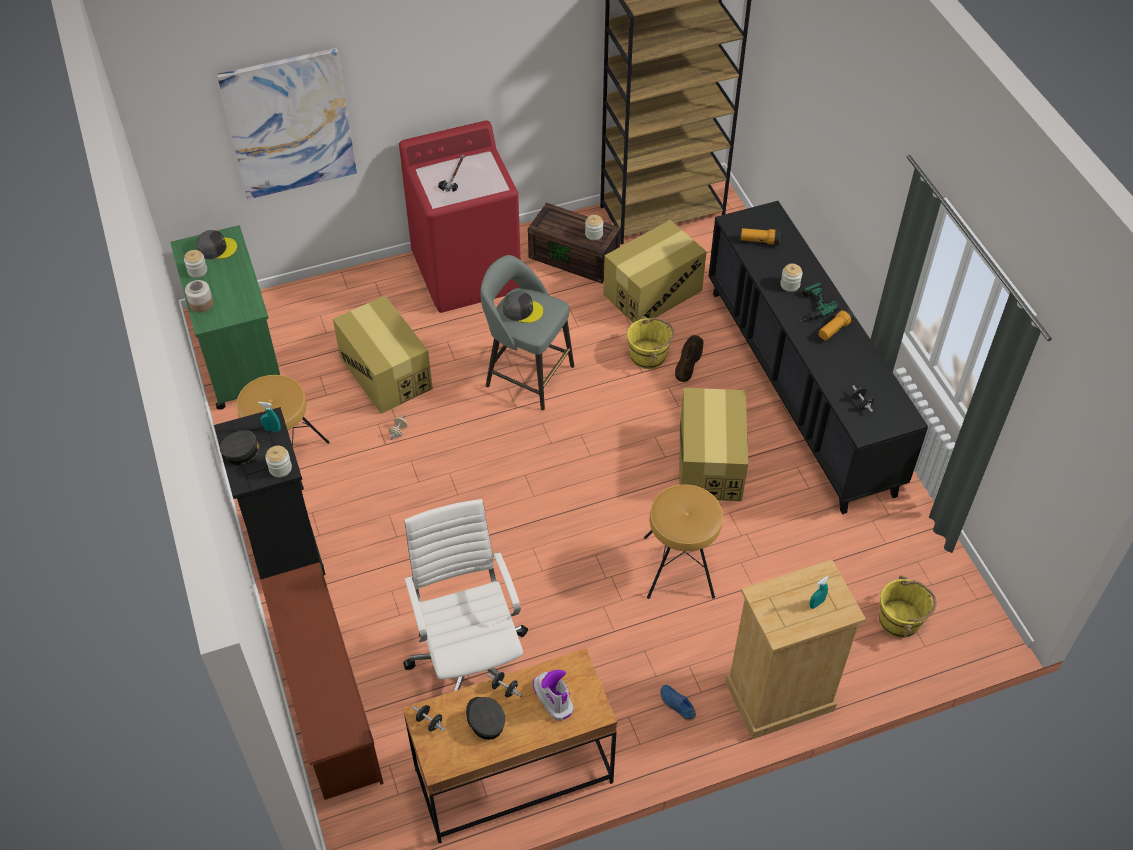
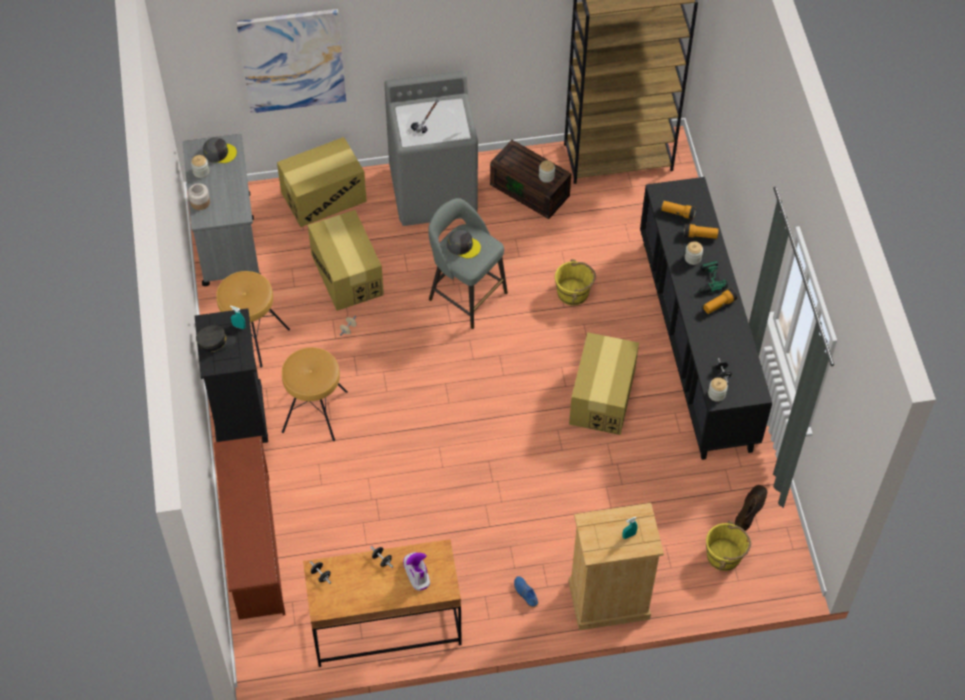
camera: 10 degrees right, 5 degrees up
green cart [171,226,280,410] -> grey cart [183,134,261,286]
jar [265,446,292,477] -> jar moved to [708,377,728,402]
red washing machine [399,121,521,313] -> grey washing machine [384,71,478,226]
white office chair [403,499,528,691] -> none
grey cap [466,697,505,740] -> none
cardboard box [603,220,707,323] -> cardboard box moved to [277,137,367,227]
brown stool [644,484,723,599] -> brown stool moved to [282,347,348,441]
brown boot [675,335,703,382] -> brown boot moved to [735,485,767,531]
none -> flashlight [684,224,719,239]

